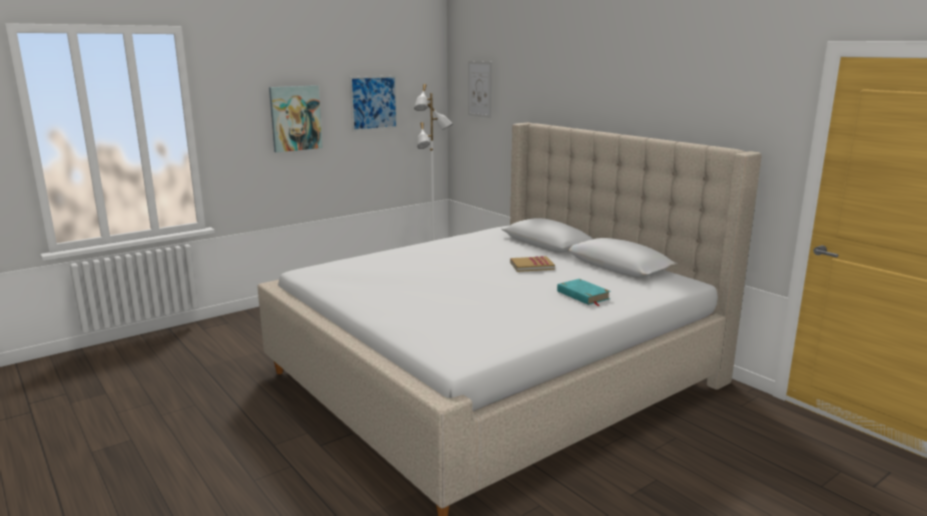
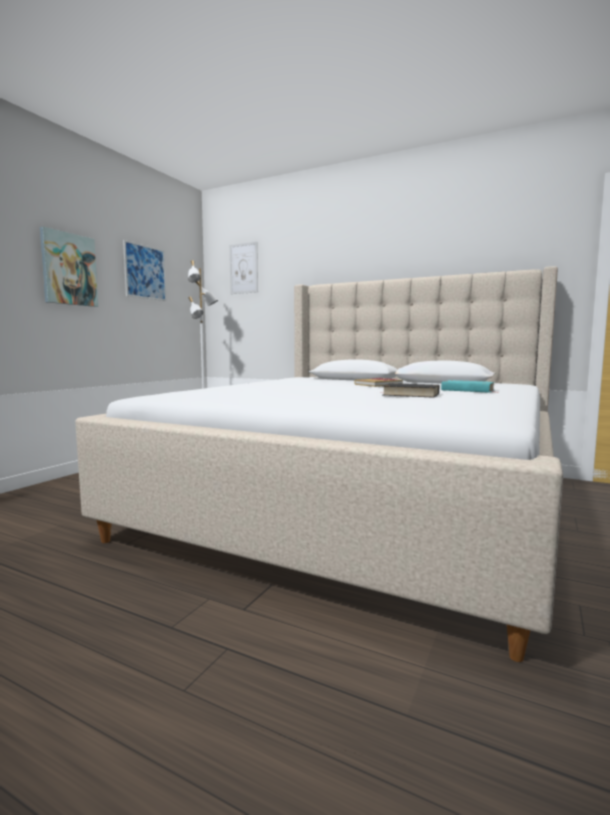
camera: 25 degrees left, 10 degrees down
none -> black book [382,383,439,398]

